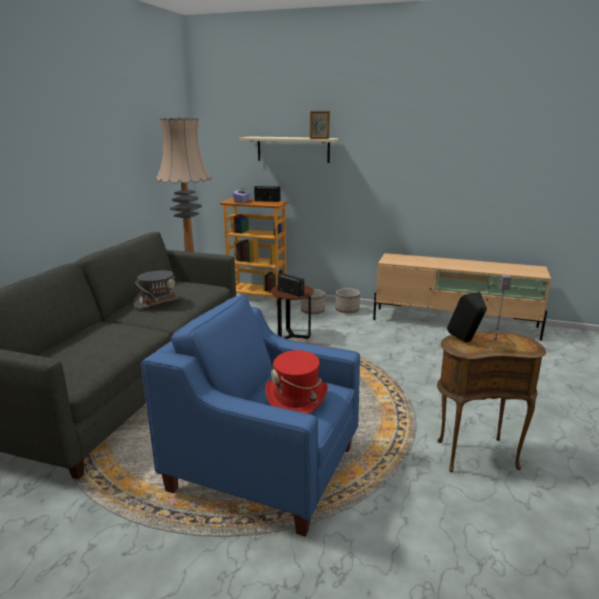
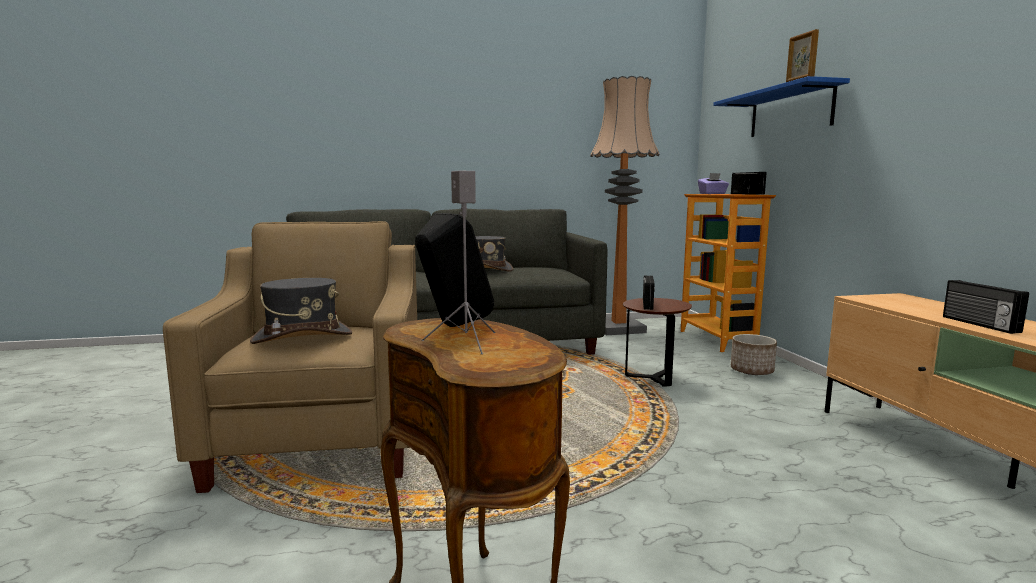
camera: 60 degrees right, 10 degrees down
blue armchair [141,295,360,537] -> beige armchair [163,221,417,493]
beige shelf [239,136,339,163] -> blue shelf [713,76,850,137]
red hat [265,350,328,414] -> grey hat [250,278,352,344]
planter [335,288,360,313] -> none
none -> radio [943,280,1029,334]

